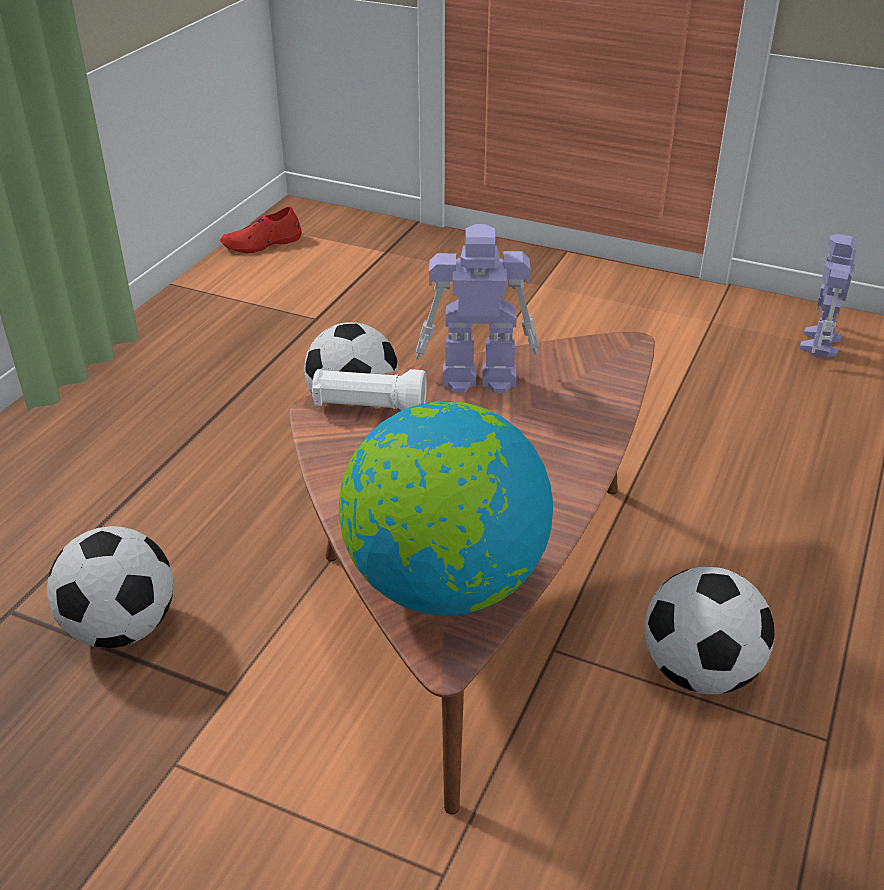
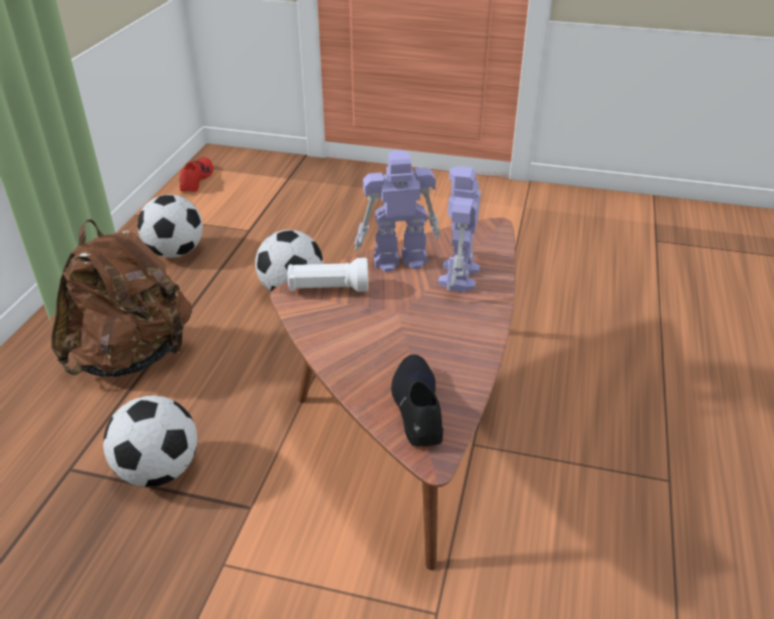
camera: 10 degrees left, 0 degrees up
red shoe [220,206,302,253] -> red shoe turned 135 degrees clockwise [179,158,213,192]
globe [339,401,553,616] -> black shoe [391,354,443,446]
football [645,567,775,695] -> football moved to [138,194,203,258]
toy robot [799,234,856,359] -> toy robot moved to [438,166,481,293]
none -> brown backpack [51,219,192,377]

